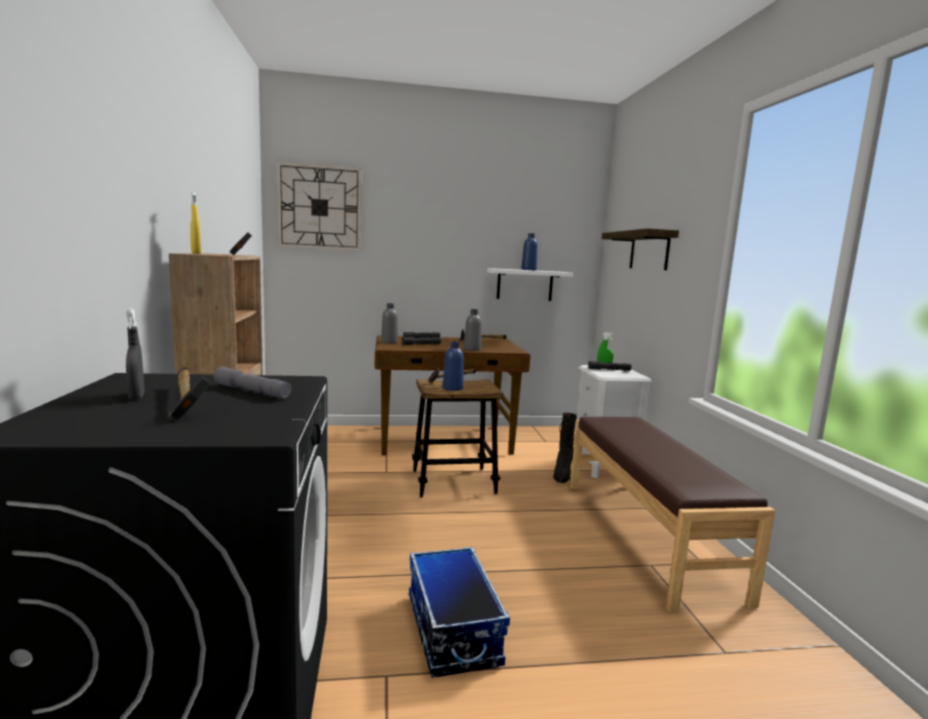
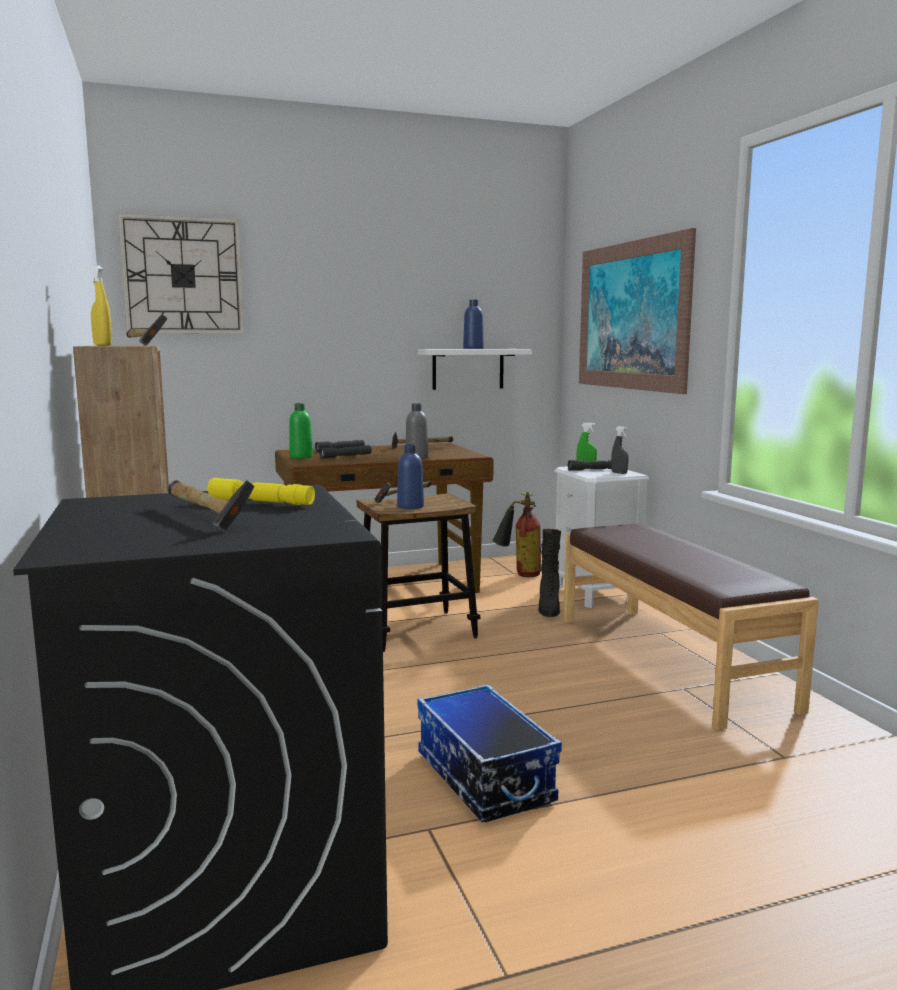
camera: 10 degrees left, 0 degrees up
grey spray bottle [126,308,144,399] -> grey spray bottle moved to [611,426,629,474]
grey flashlight [213,367,291,398] -> yellow flashlight [207,478,315,505]
grey bottle [381,303,398,344] -> green bottle [289,403,313,459]
shelf [601,228,679,270] -> picture [579,228,696,394]
none -> fire extinguisher [492,492,541,577]

